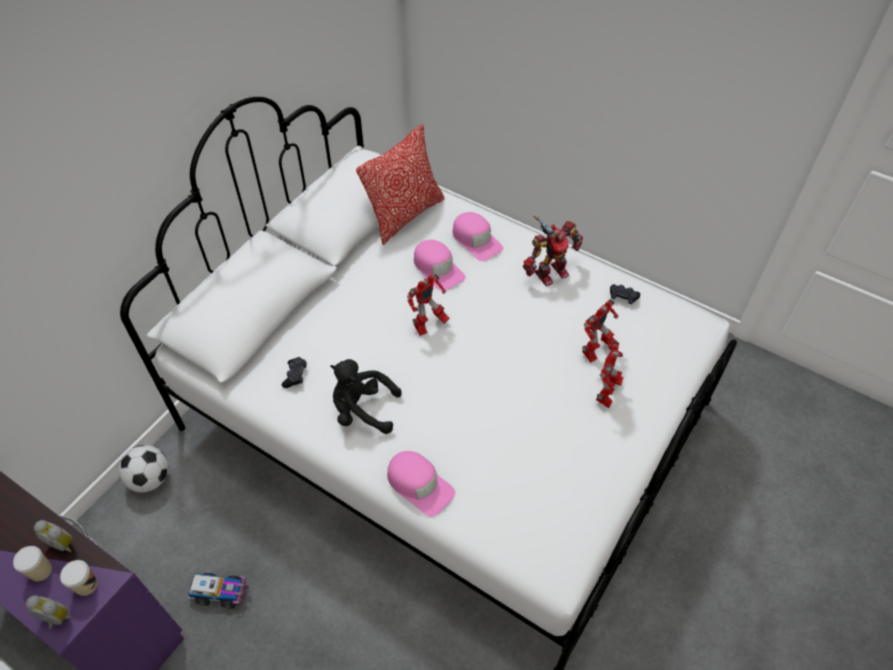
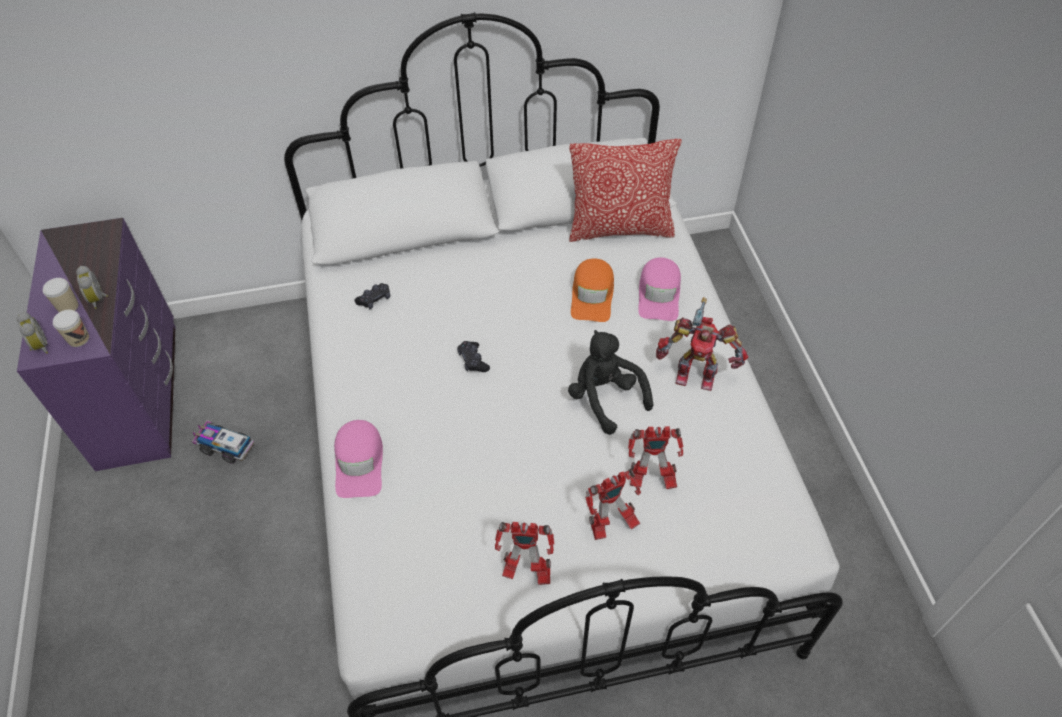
camera: 45 degrees right, 0 degrees up
football [118,445,168,493] -> none
toy truck [187,573,249,609] -> toy truck turned 150 degrees clockwise [192,420,254,464]
black plush toy [330,359,402,434] -> black plush toy moved to [568,330,653,435]
toy robot [407,274,450,336] -> toy robot moved to [495,522,554,585]
pink cap [414,240,466,291] -> orange cap [571,258,614,322]
black game controller [610,284,640,304] -> black game controller moved to [457,341,490,372]

